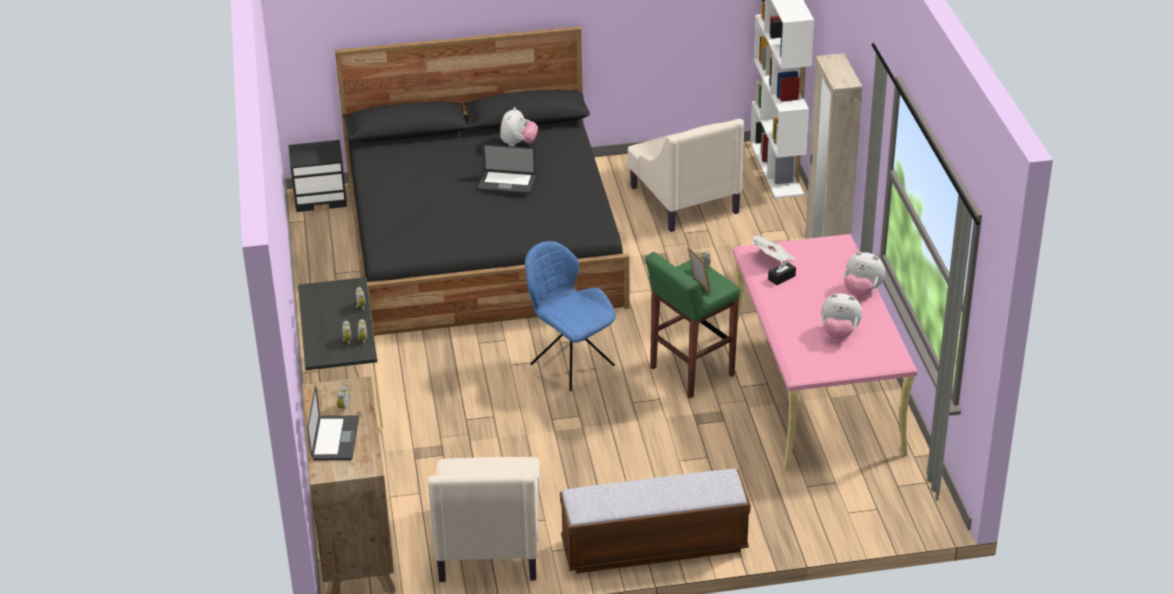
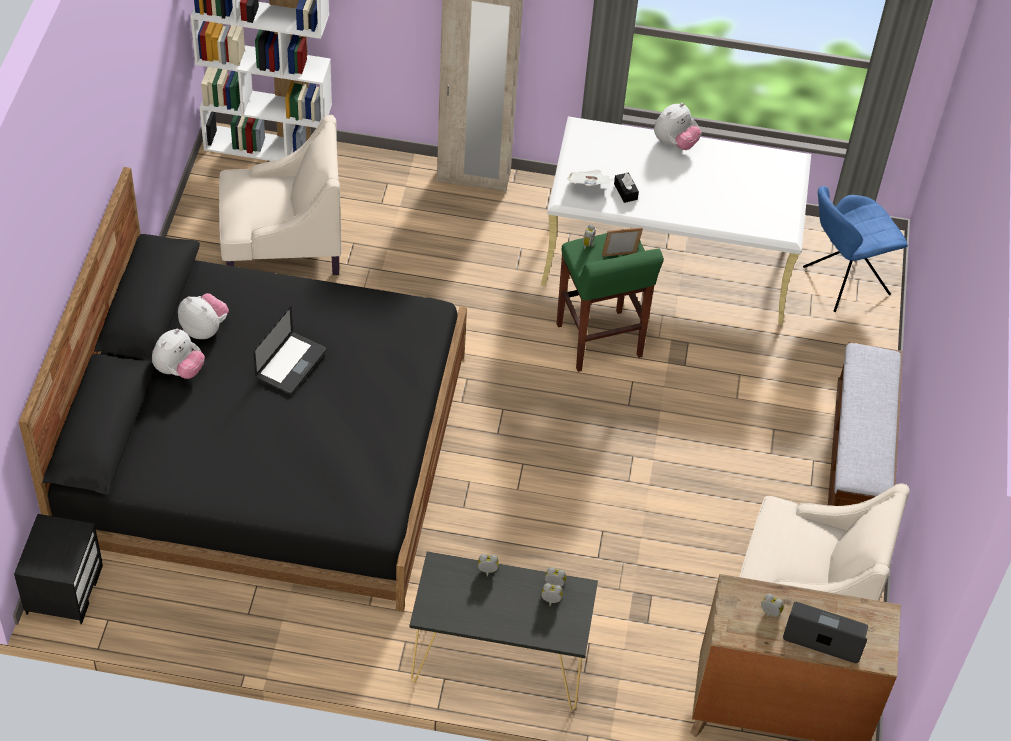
camera: 75 degrees left, 15 degrees up
blue chair [525,241,616,391] -> blue chair moved to [803,186,908,312]
pink desk [733,234,918,471] -> white desk [541,116,811,324]
plush toy [821,294,862,339] -> plush toy moved to [152,329,205,379]

